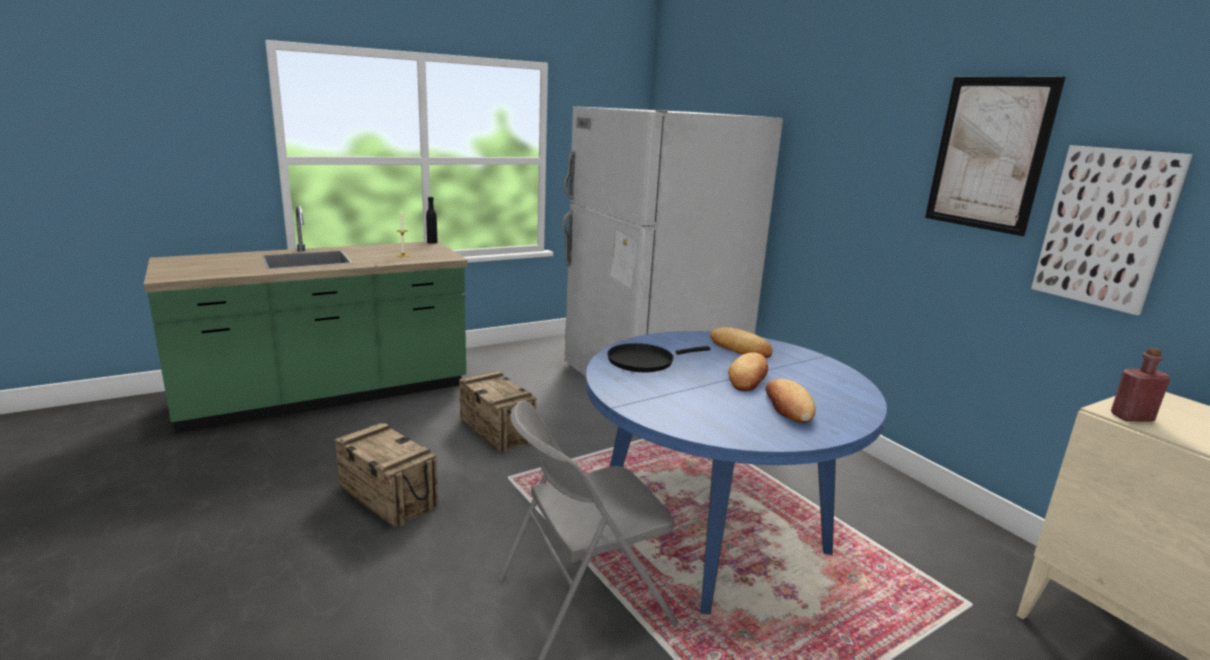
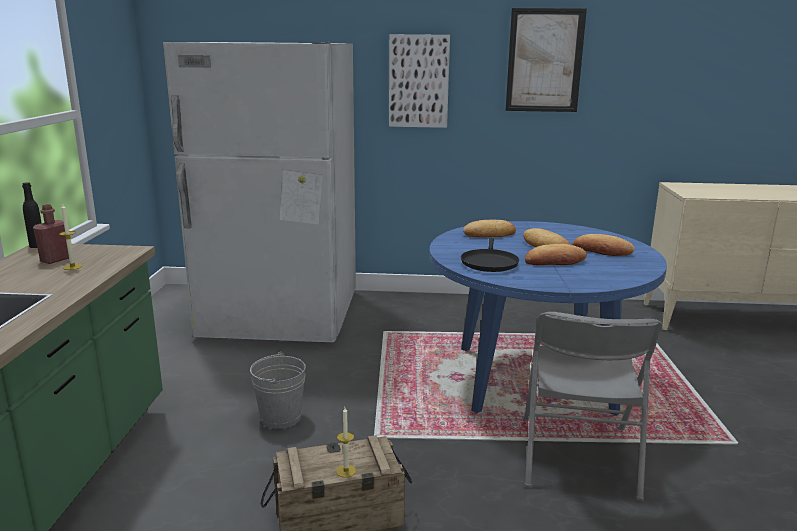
camera: 55 degrees left, 0 degrees up
crate [459,371,536,453] -> grey bucket [250,352,306,429]
picture [1031,145,1193,315] -> picture moved to [389,34,450,128]
red bottle [1111,348,1170,422] -> red bottle moved to [33,204,69,264]
none -> candle [336,408,356,478]
none -> bread [525,244,587,265]

